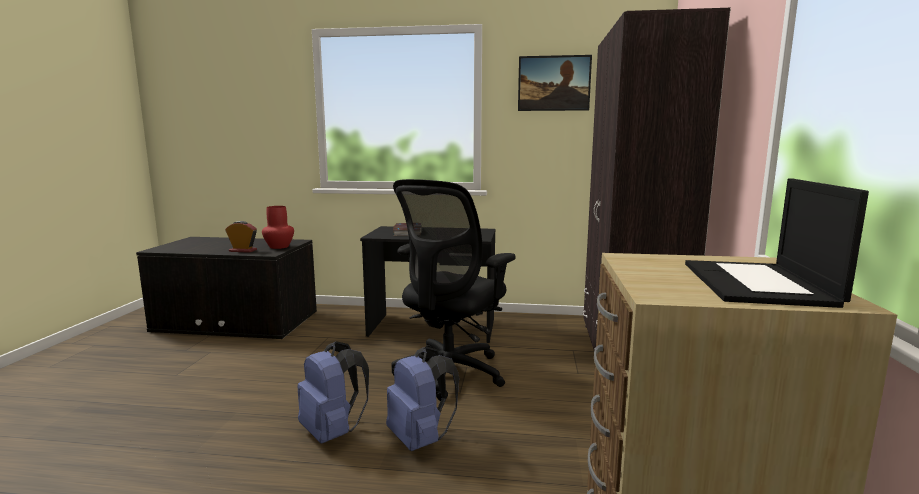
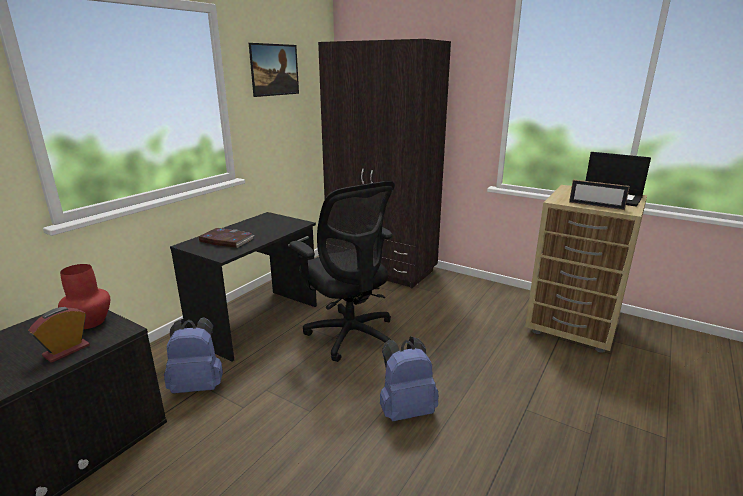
camera: 65 degrees left, 10 degrees up
blue backpack [386,346,459,451] -> blue backpack moved to [164,317,223,394]
none -> picture frame [569,180,630,210]

